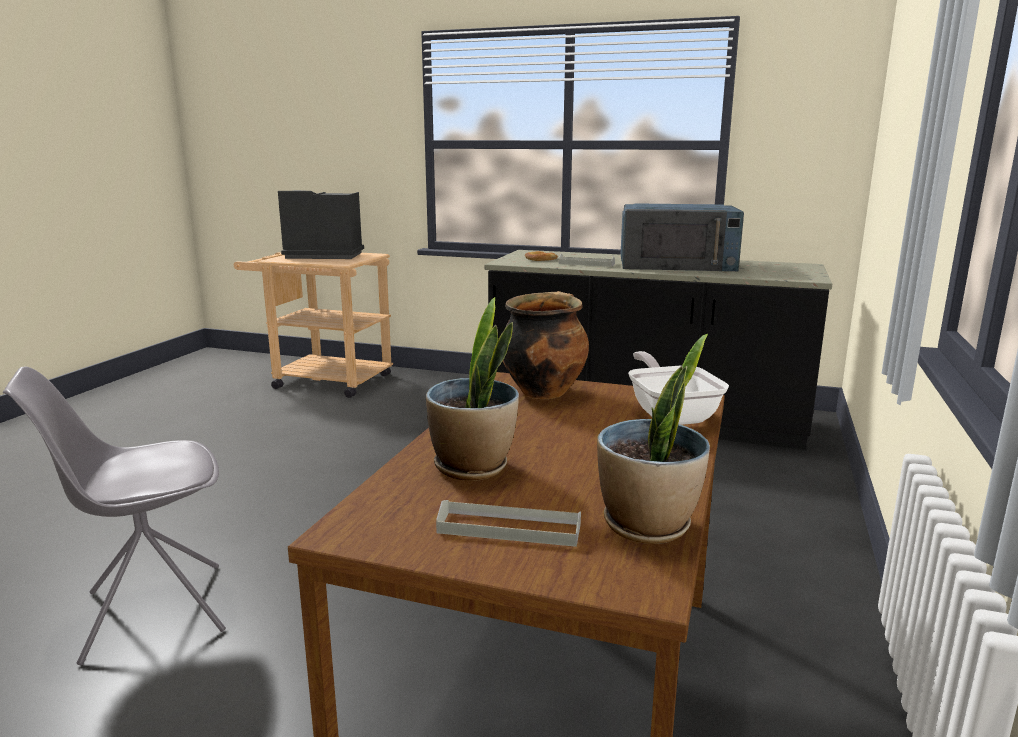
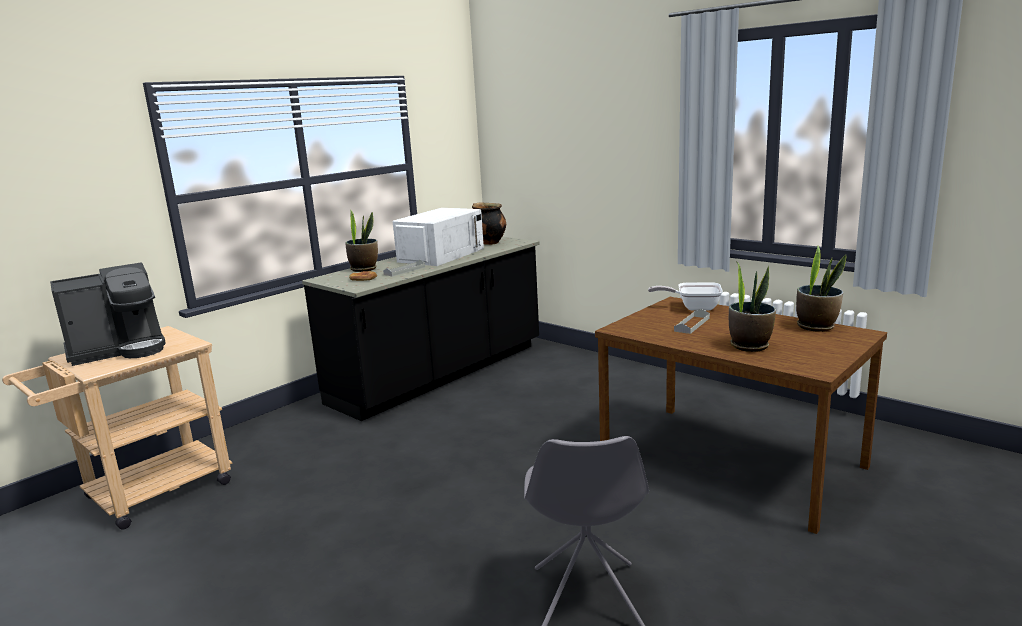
camera: 65 degrees left, 0 degrees up
coffee machine [278,190,364,259] -> coffee machine turned 150 degrees counterclockwise [50,262,165,366]
grey tray [436,500,581,547] -> grey tray moved to [674,309,710,334]
cooking pot [503,291,589,399] -> cooking pot moved to [472,202,506,245]
blue microwave [621,203,744,271] -> white microwave [393,208,484,266]
none -> potted plant [345,209,378,272]

